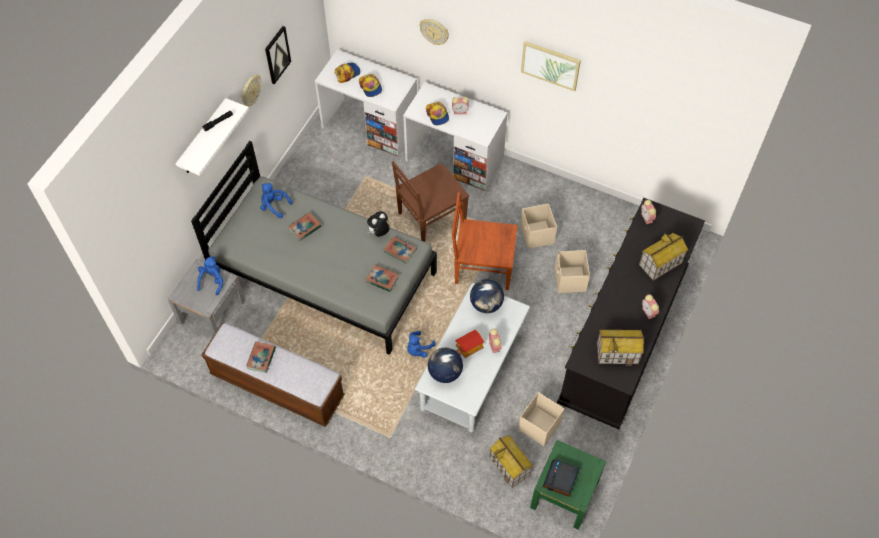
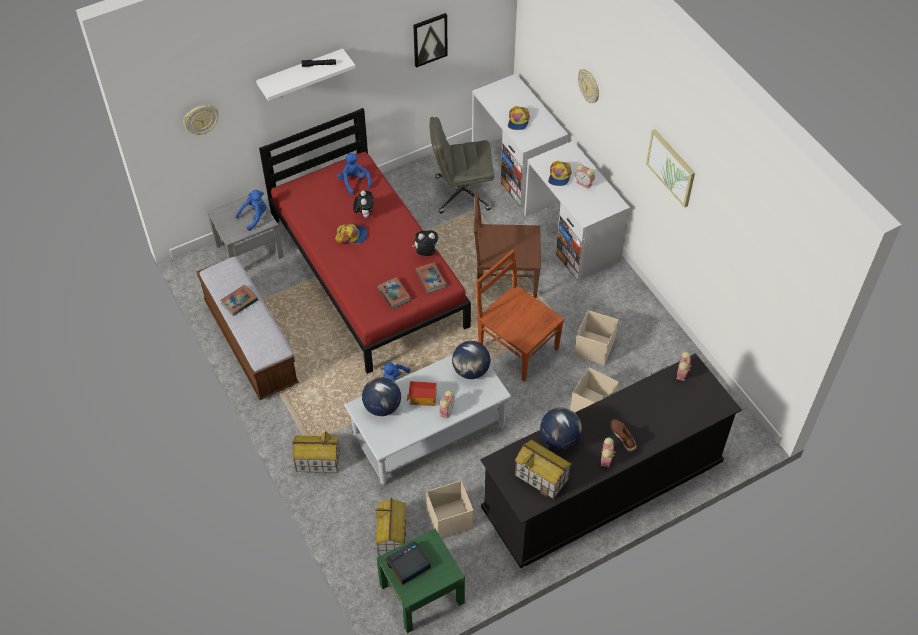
camera: 35 degrees right, 5 degrees down
grey bed [191,141,437,355] -> red bed [259,108,471,374]
wall clock [242,74,261,106] -> wall clock moved to [183,105,218,135]
book [288,212,321,241] -> plush toy [353,191,374,218]
cap [335,63,360,83] -> cap moved to [335,224,367,244]
toy house [639,233,688,281] -> toy house moved to [292,430,340,473]
none -> grey office chair [430,117,495,213]
none -> globe [540,407,582,449]
none -> brown shoe [610,419,637,453]

